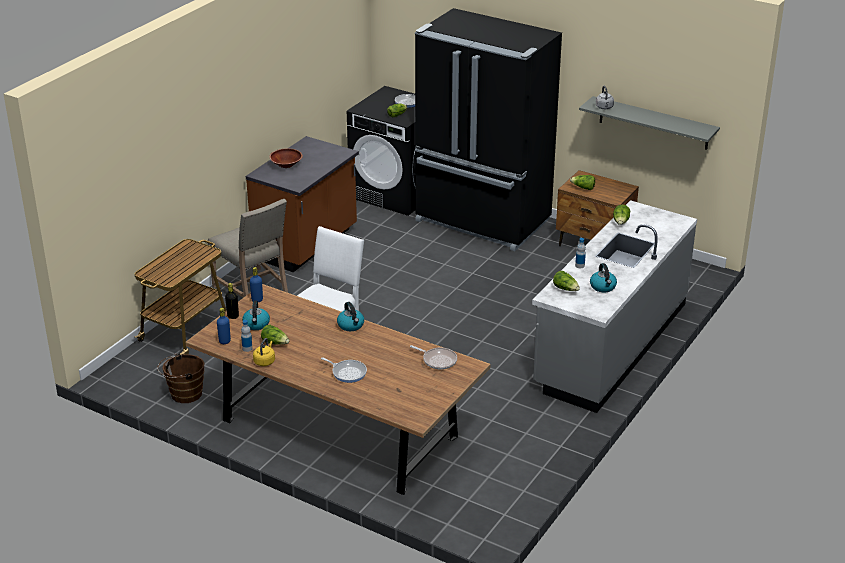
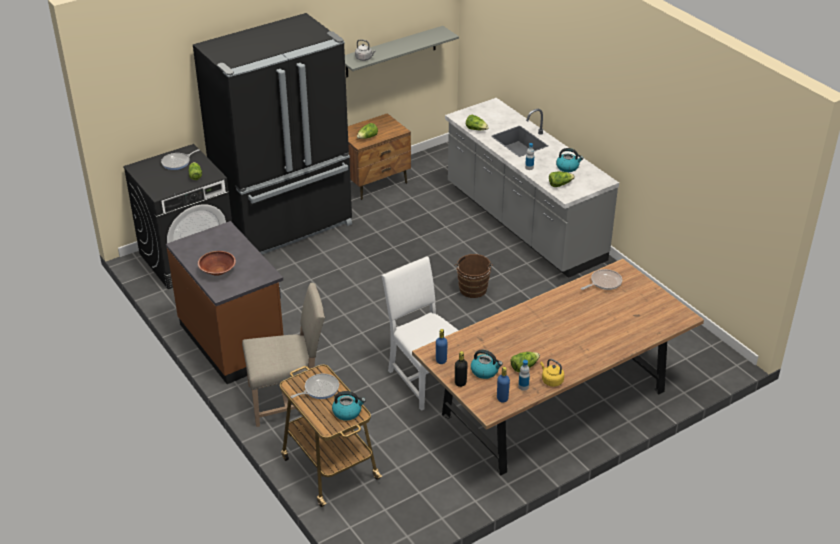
camera: 65 degrees left, 5 degrees up
brown bucket [157,353,205,403] -> brown bucket moved to [454,254,493,298]
frying pan [321,357,367,383] -> frying pan moved to [291,373,339,399]
kettle [337,302,364,331] -> kettle moved to [332,391,366,421]

